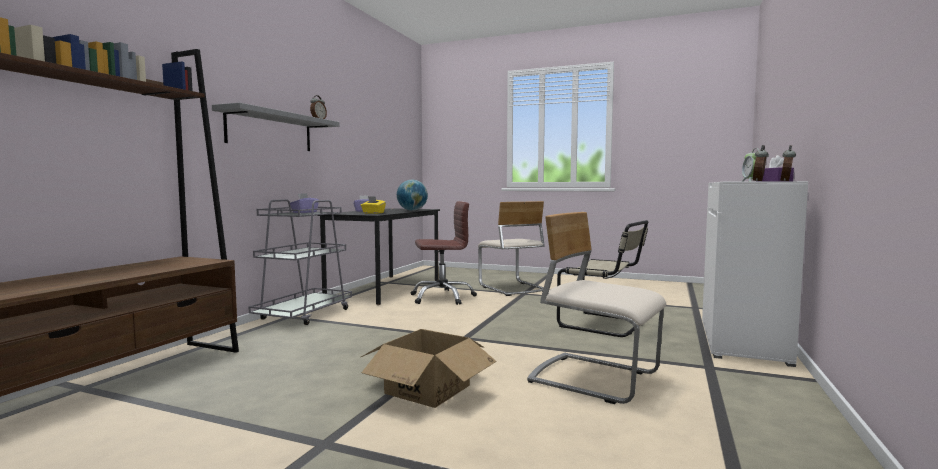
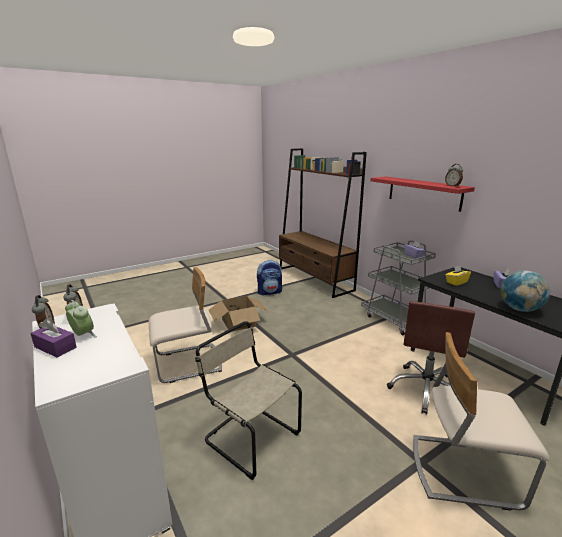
camera: 125 degrees right, 15 degrees up
grey shelf [212,102,339,151] -> red shelf [371,176,475,212]
beige chair [557,220,648,337] -> beige chair turned 60 degrees clockwise [195,321,302,480]
none -> backpack [257,260,282,295]

